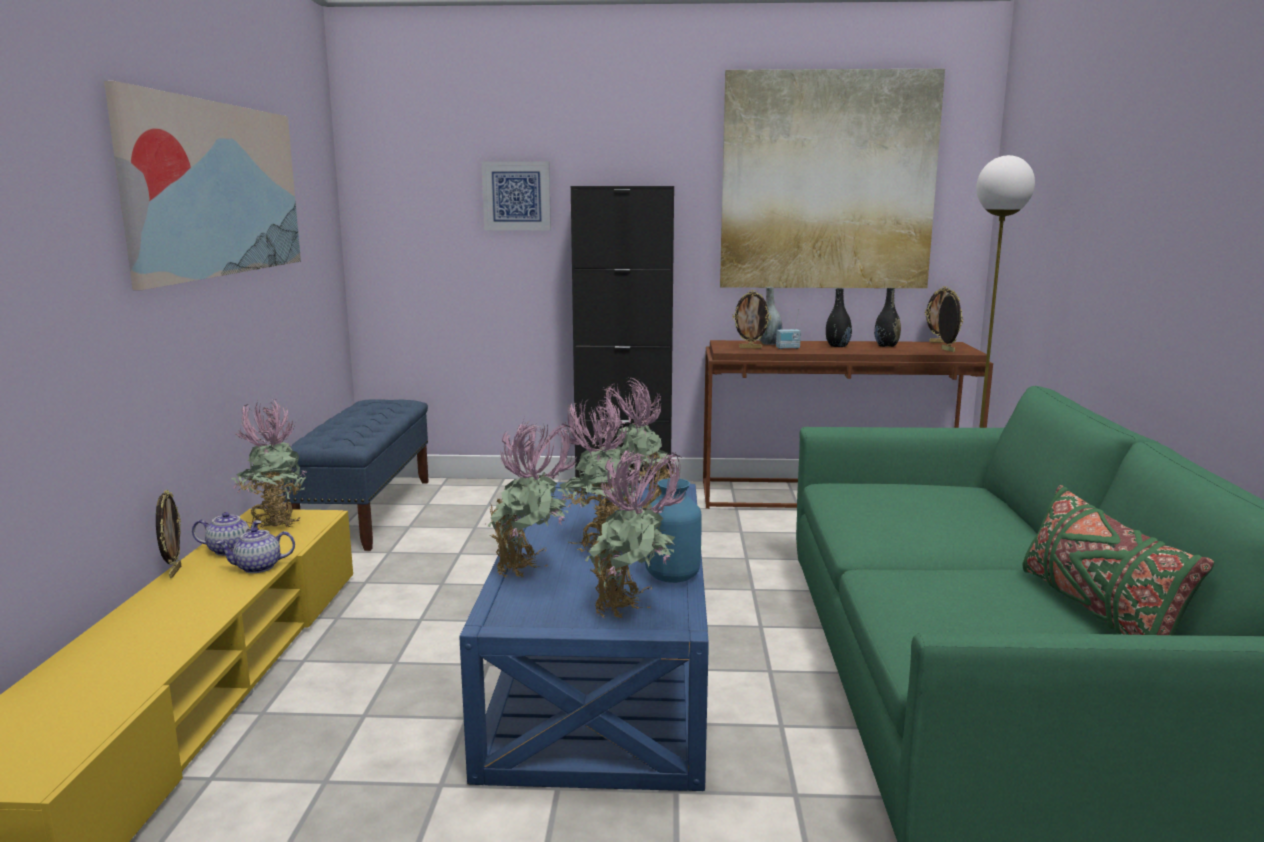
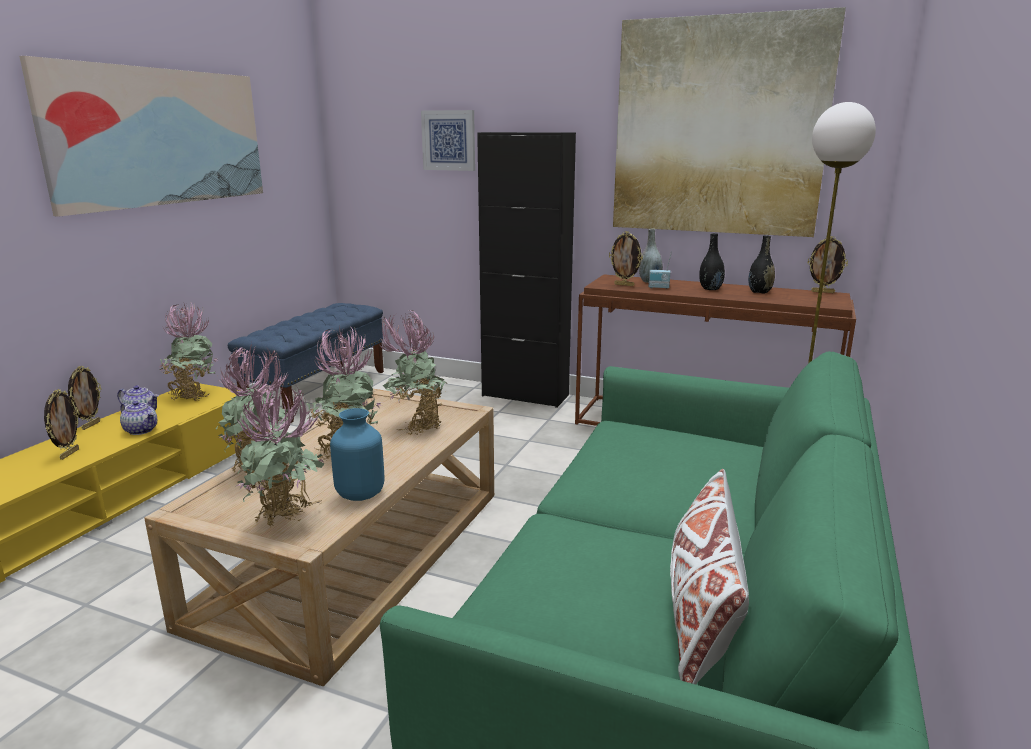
camera: 20 degrees right, 5 degrees up
teapot [216,527,295,573] -> teapot turned 150 degrees counterclockwise [120,401,157,435]
blue coffee table [460,482,709,791] -> beige coffee table [144,389,494,686]
picture frame [939,291,963,352] -> picture frame moved to [44,389,79,460]
green pillow [1023,485,1214,635] -> white pillow [670,469,749,685]

